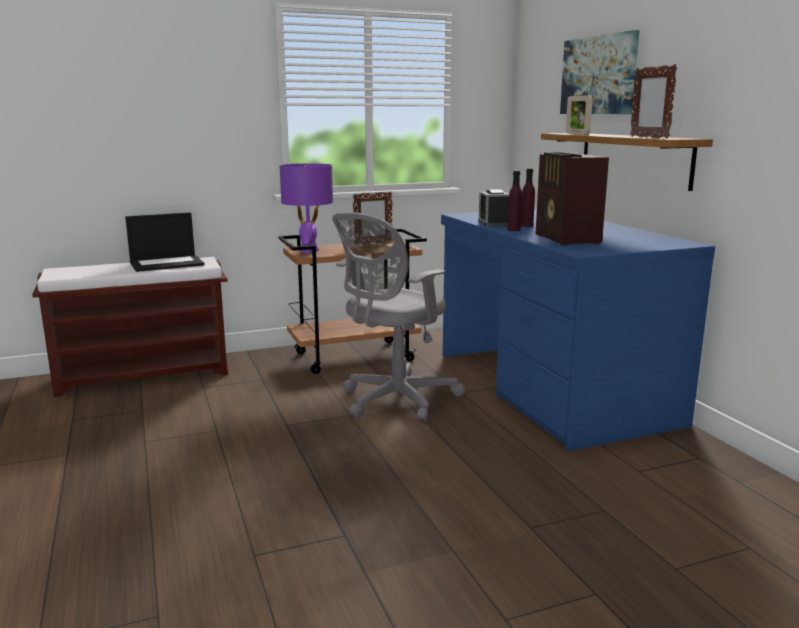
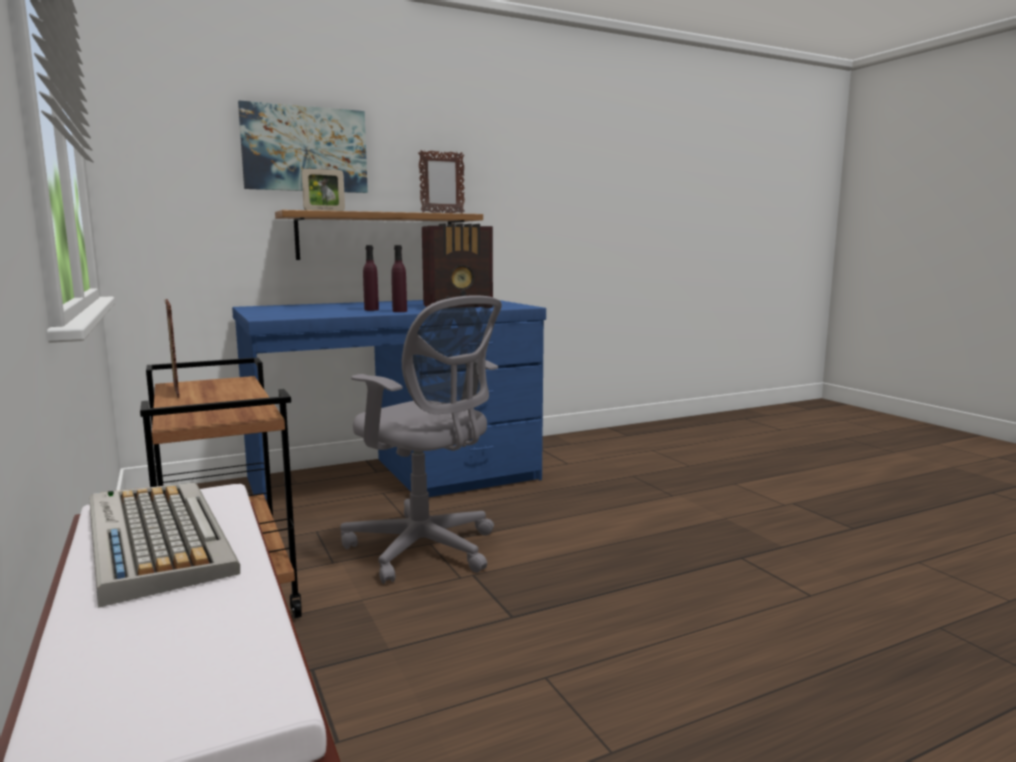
camera: 95 degrees left, 5 degrees down
laptop [125,212,205,272] -> keyboard [89,482,240,608]
purple table lamp [279,163,333,253] -> none
alarm clock [478,189,509,227] -> none

